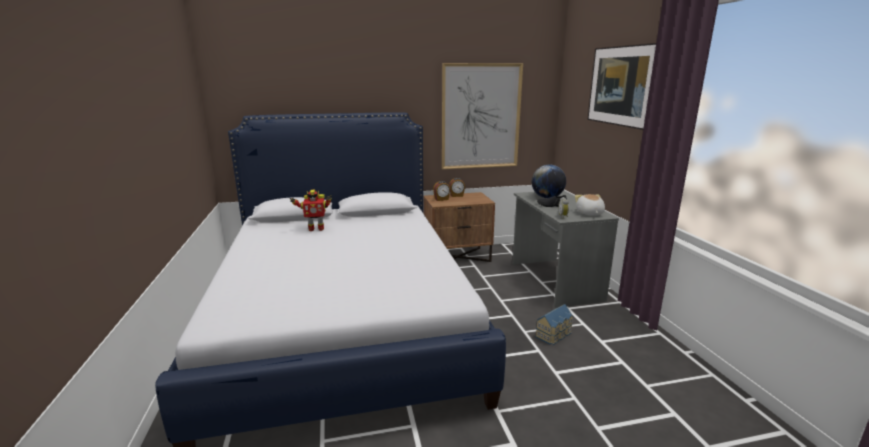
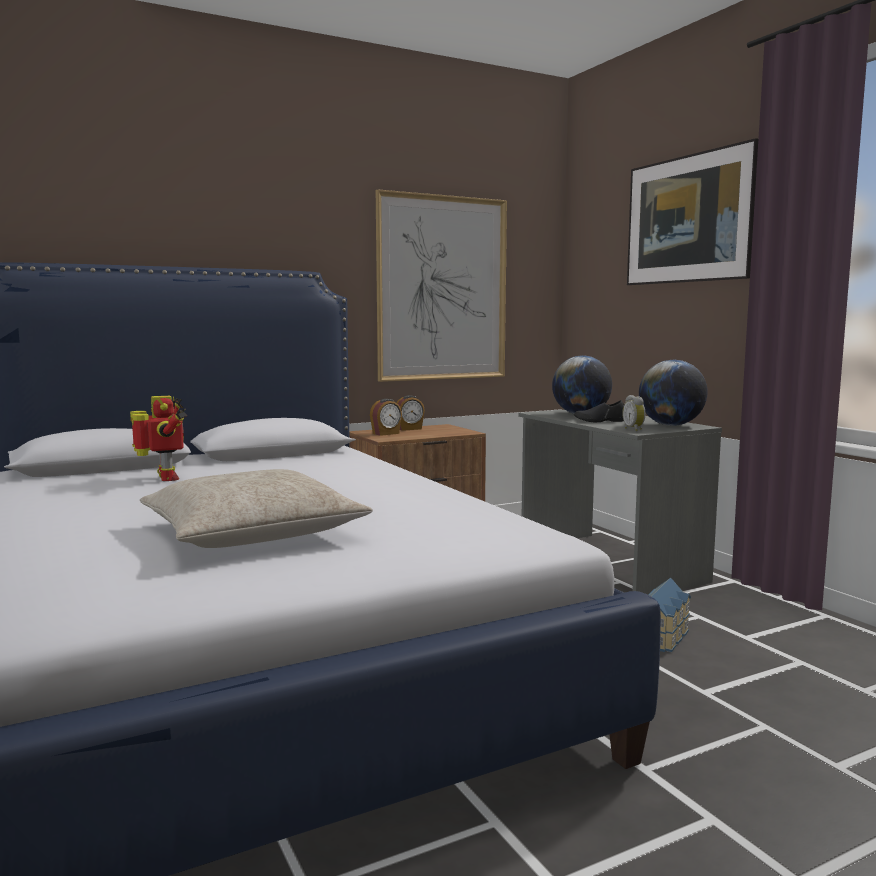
camera: 15 degrees left, 10 degrees down
toy robot [289,190,332,231] -> toy robot turned 90 degrees counterclockwise [130,396,187,481]
plush toy [575,194,605,216] -> globe [639,360,707,426]
none -> beige pillow [140,469,373,548]

